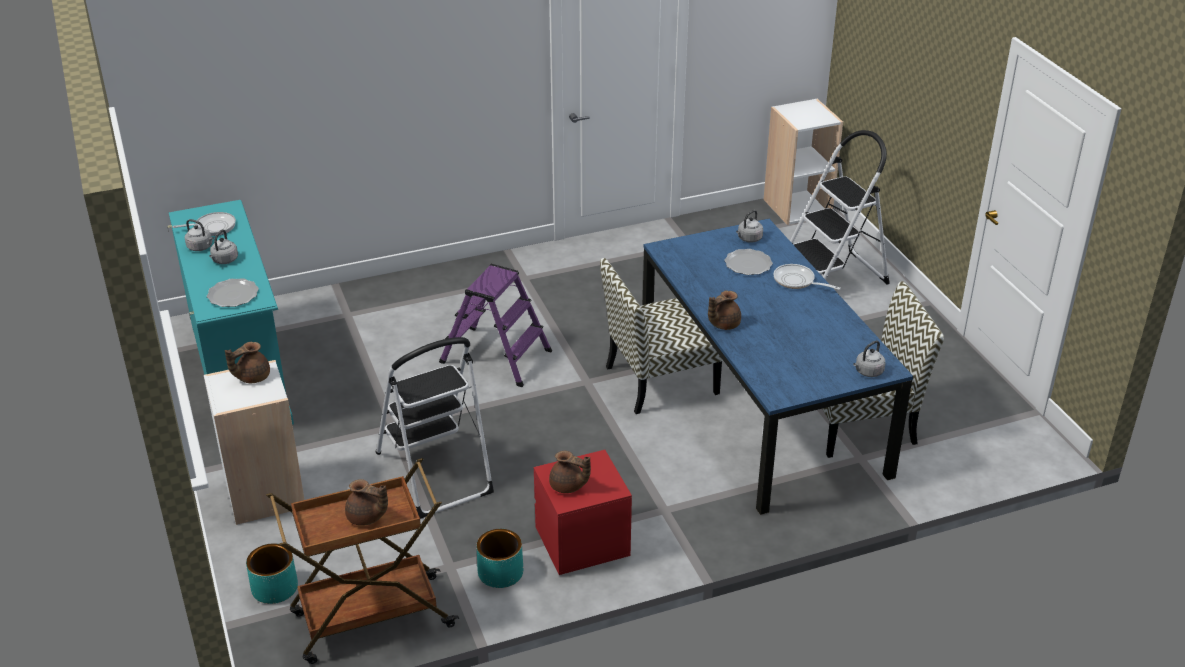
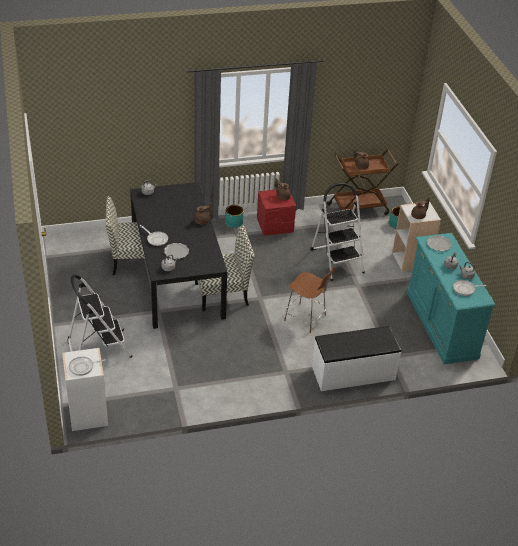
camera: 175 degrees left, 5 degrees up
purple step ladder [439,264,552,387] -> brown chair [284,267,335,333]
turquoise planter [476,529,523,588] -> turquoise planter moved to [225,205,244,228]
blue dining table [643,219,913,515] -> black dining table [130,182,228,329]
none -> frying pan [69,357,106,376]
none -> white bench [312,326,401,391]

